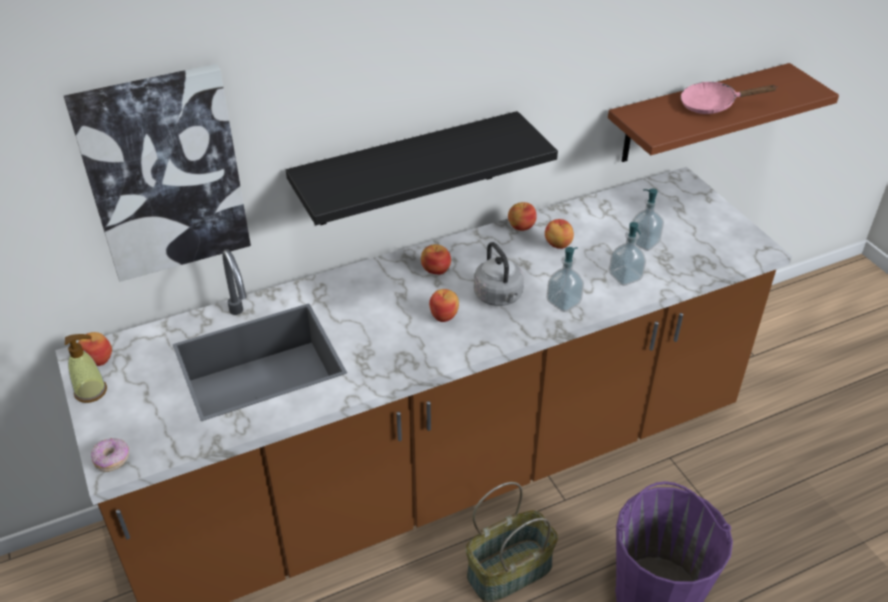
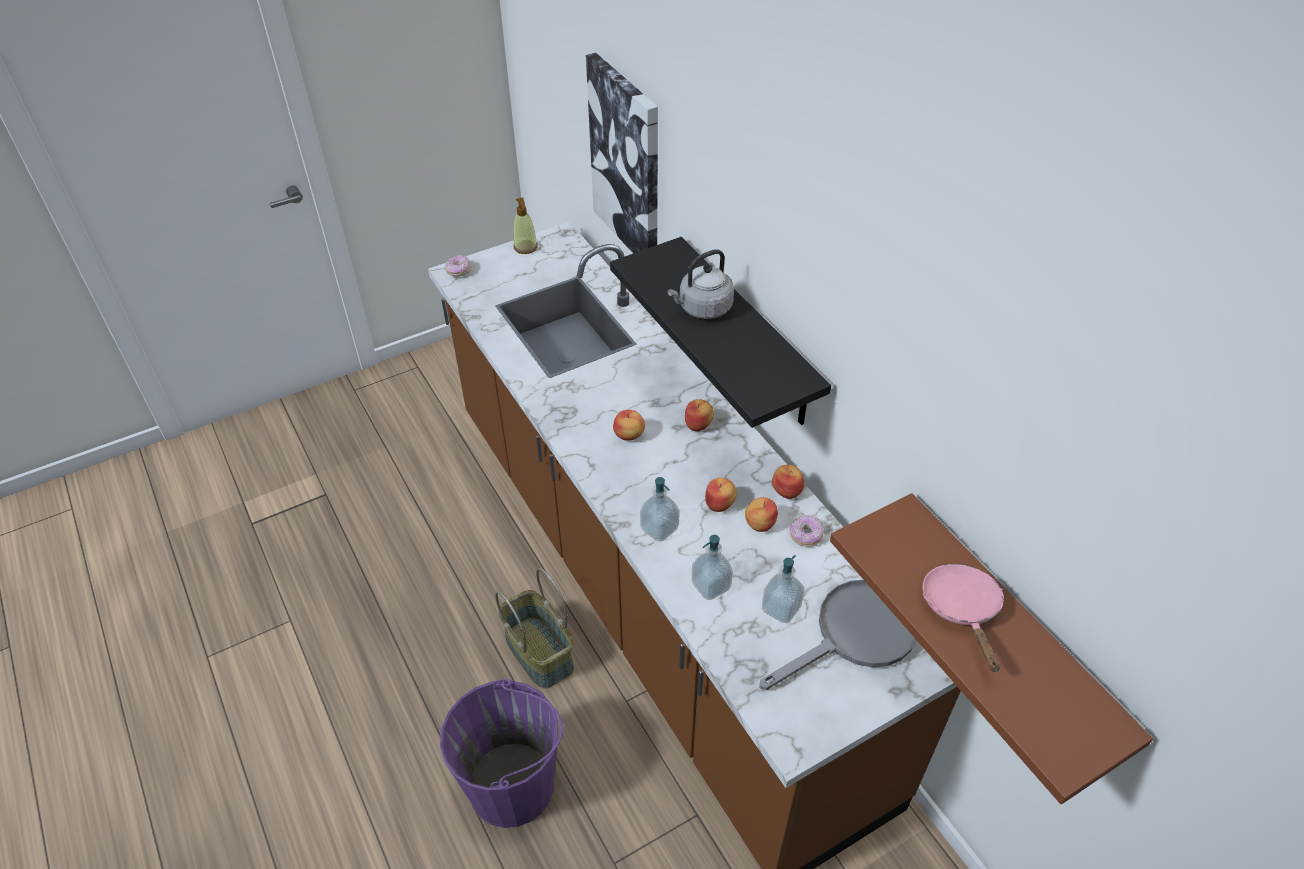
camera: 85 degrees right, 5 degrees up
apple [78,332,112,366] -> apple moved to [705,478,737,512]
grey kettle [474,242,524,306] -> grey kettle moved to [667,249,734,319]
none -> grey frying pan [759,580,916,690]
none -> donut [790,515,824,547]

